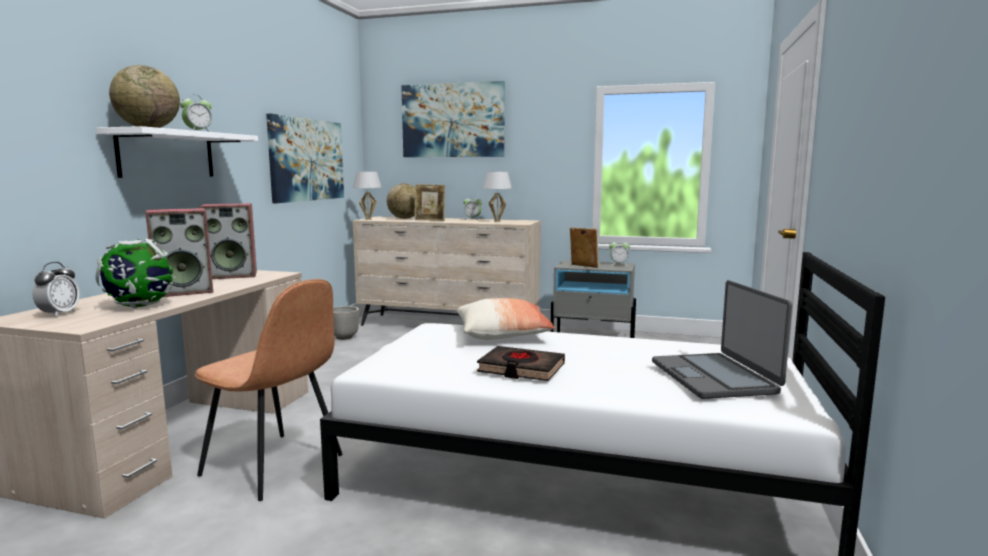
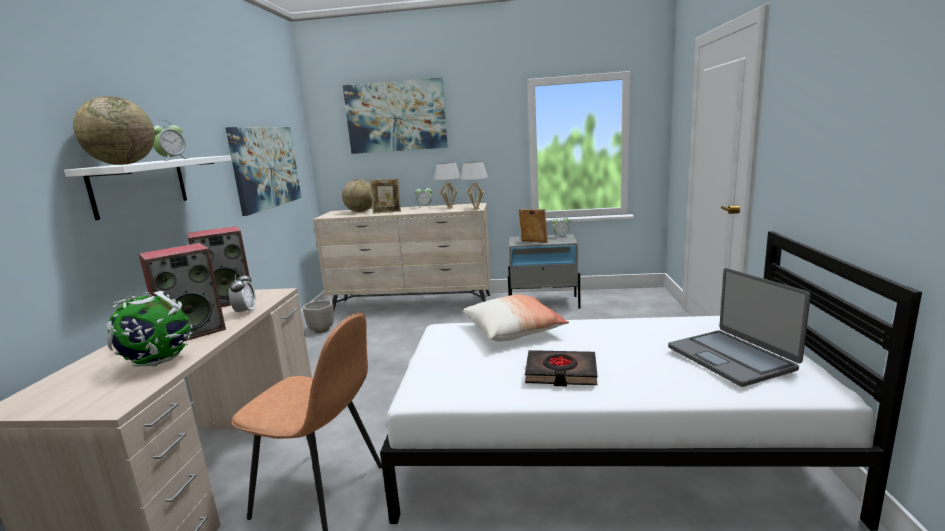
camera: 10 degrees left, 5 degrees up
alarm clock [32,262,80,317] -> alarm clock moved to [229,271,256,315]
white table lamp [353,172,382,220] -> white table lamp moved to [461,161,488,210]

